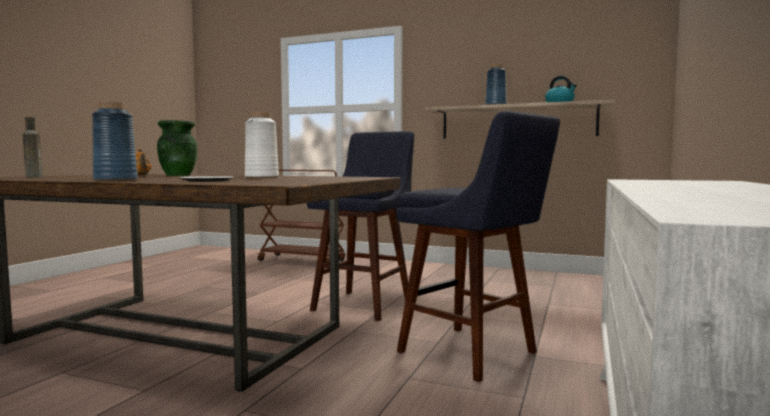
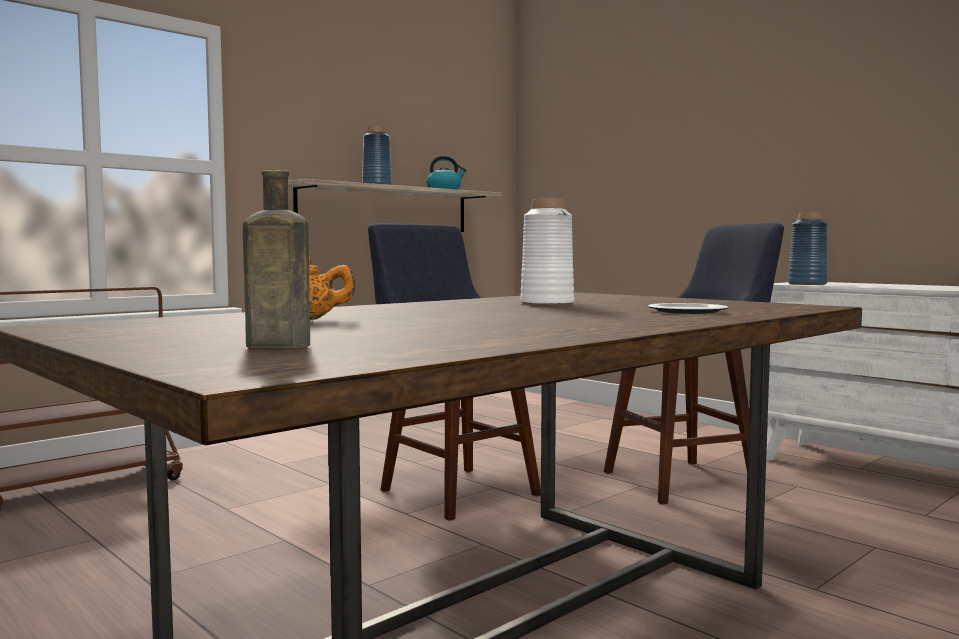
camera: 65 degrees left, 0 degrees up
blue vase [92,101,138,181] -> blue vase moved to [788,213,828,285]
green vase [157,120,197,176] -> none

